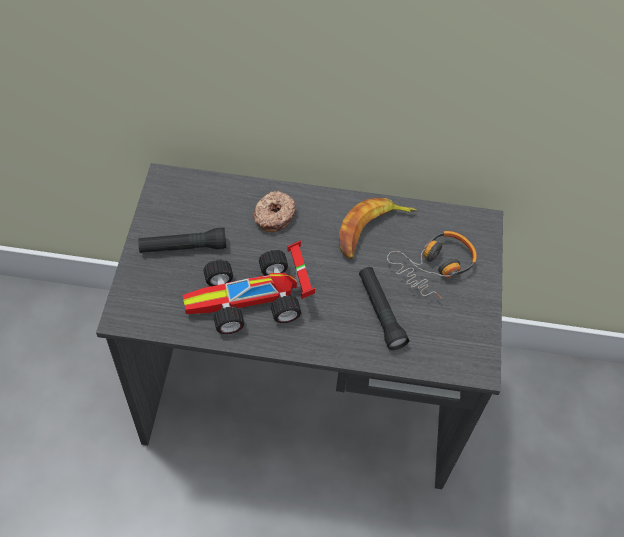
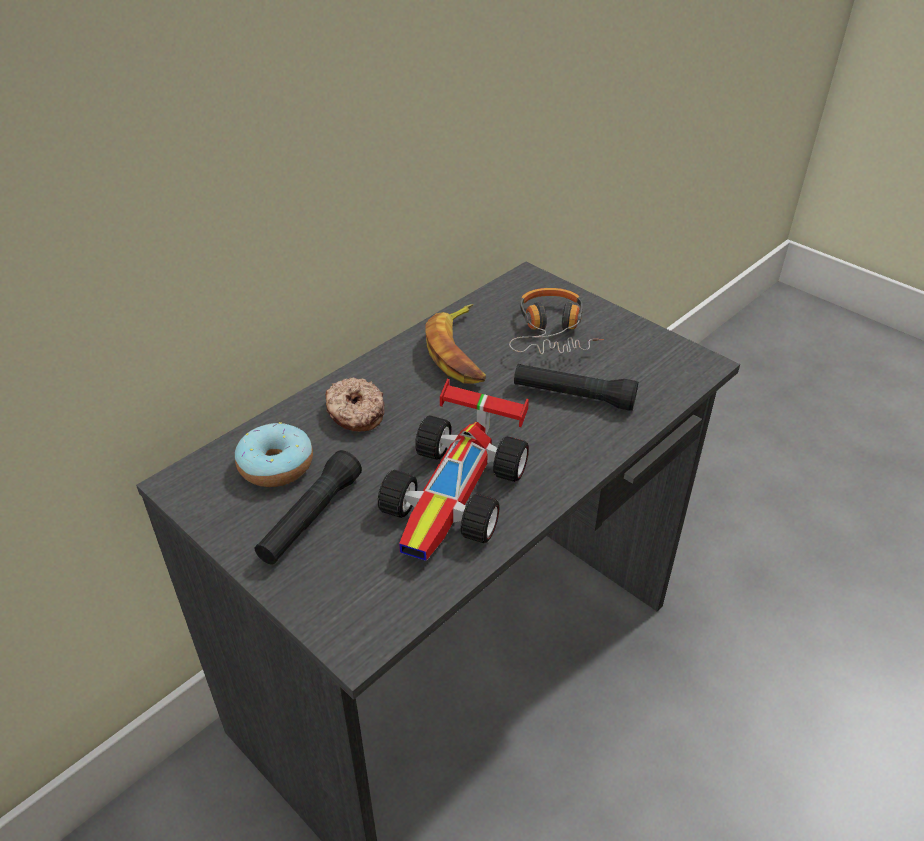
camera: 50 degrees left, 15 degrees down
none -> donut [235,422,313,487]

